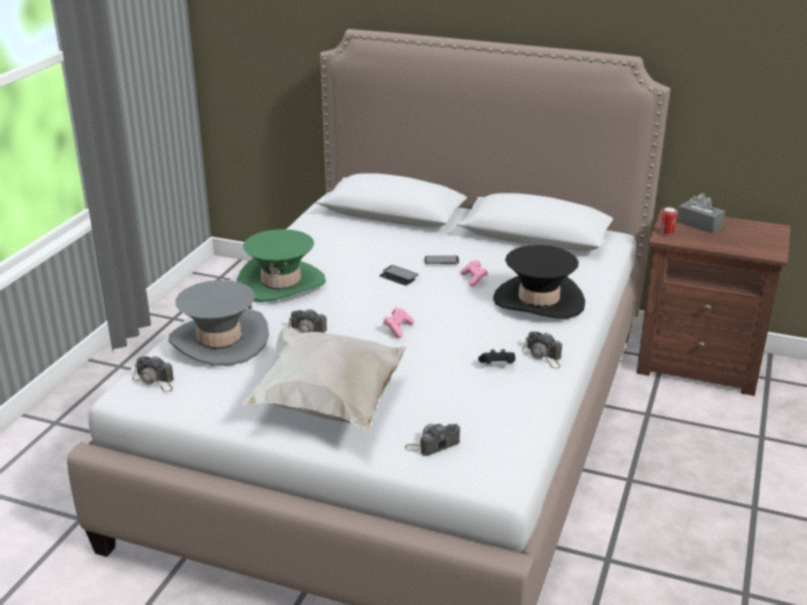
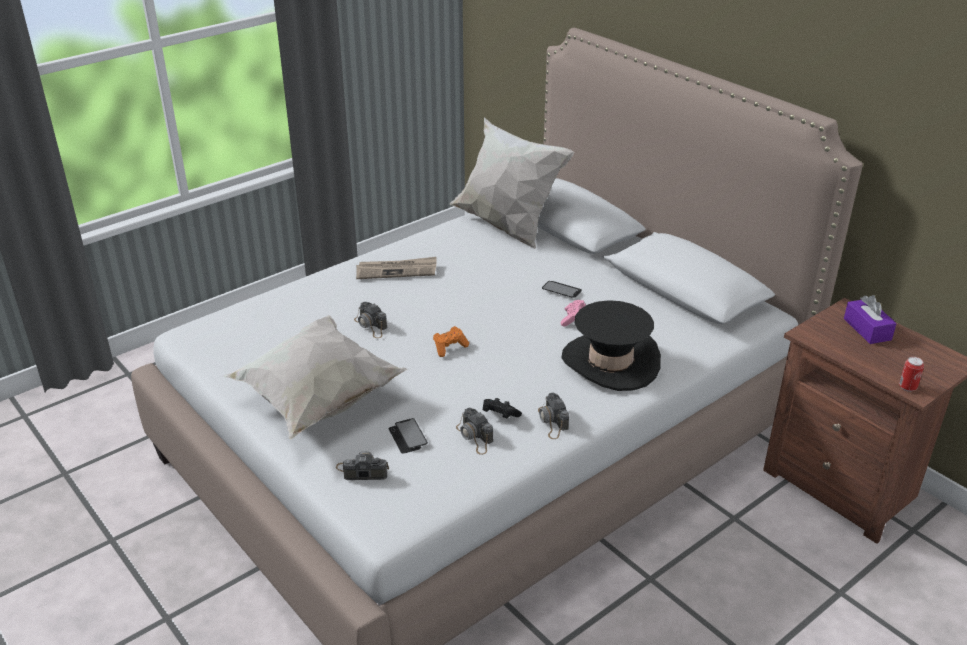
camera: 30 degrees right, 5 degrees up
camera [132,355,174,392] -> camera moved to [456,408,493,455]
grey hat [169,280,269,366] -> none
green hat [237,229,326,302] -> newspaper [356,257,437,279]
phone [379,265,419,286] -> phone moved to [389,418,428,454]
pink game controller [383,308,414,338] -> orange game controller [433,326,469,357]
can [660,207,677,236] -> can moved to [899,357,924,392]
grey tissue box [677,193,725,233] -> purple tissue box [844,295,897,344]
none -> white pillow [450,117,575,249]

